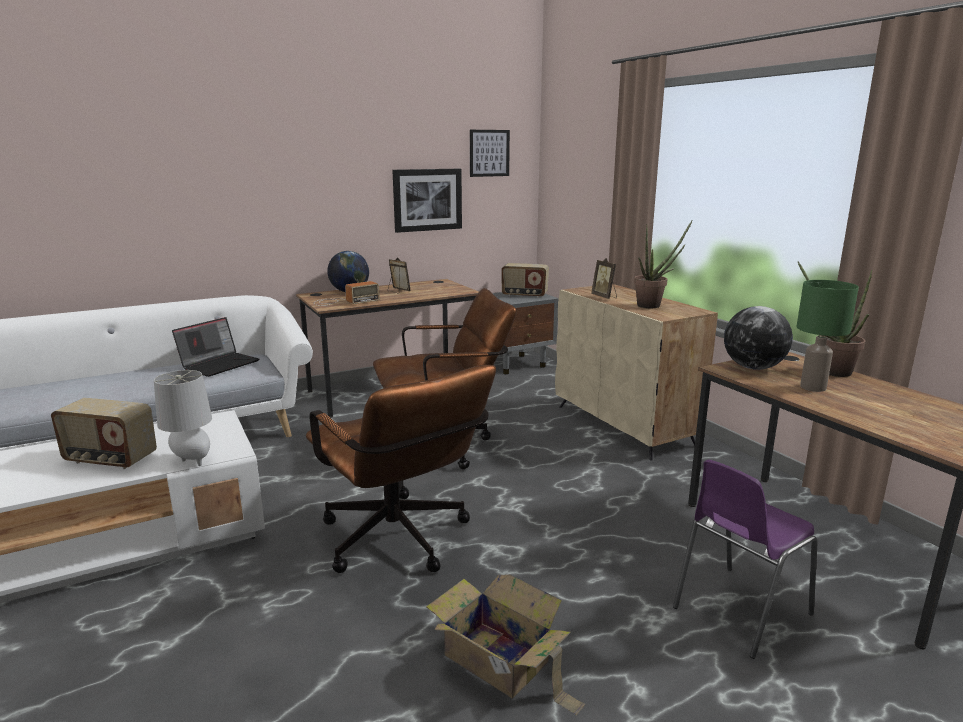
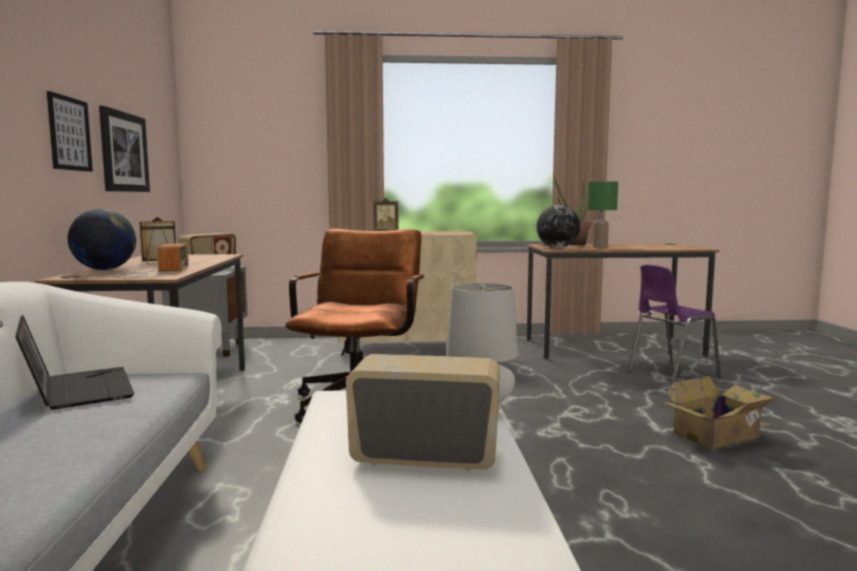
camera: 65 degrees left, 10 degrees down
radio [51,398,157,469] -> radio turned 120 degrees counterclockwise [346,354,500,471]
brown office chair [306,365,496,573] -> none
picture [470,130,510,177] -> picture moved to [47,91,93,172]
potted plant [634,220,693,308] -> none
purple chair [673,459,818,659] -> purple chair turned 75 degrees clockwise [628,265,721,385]

